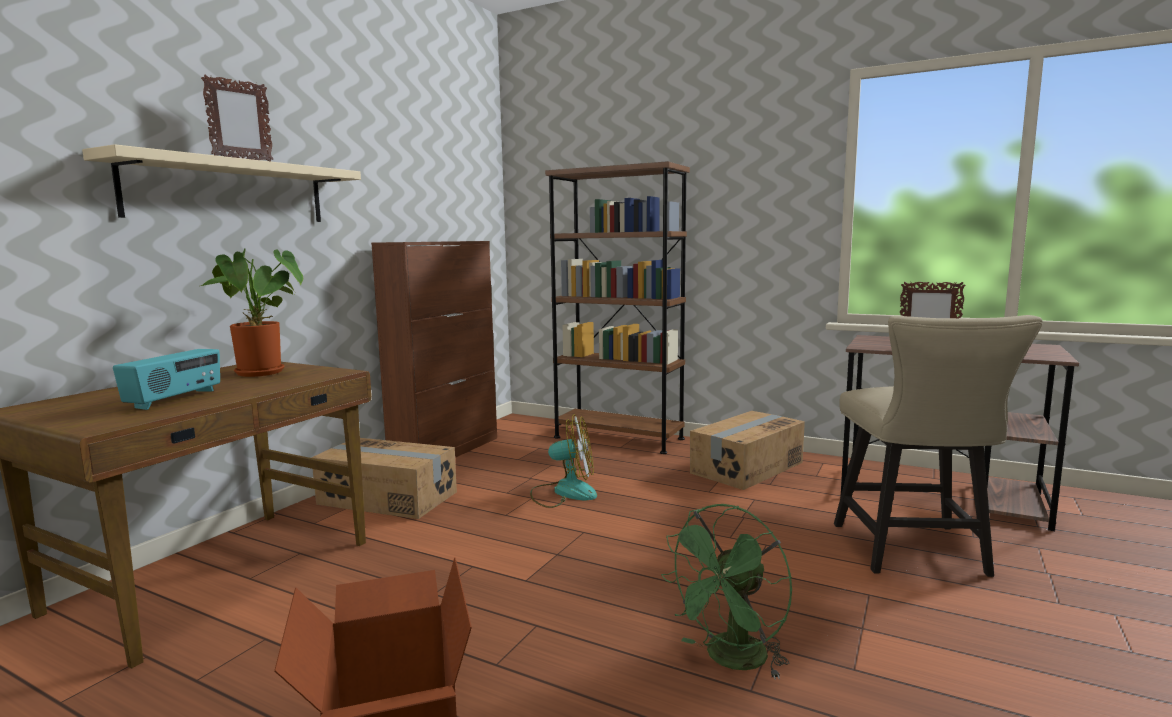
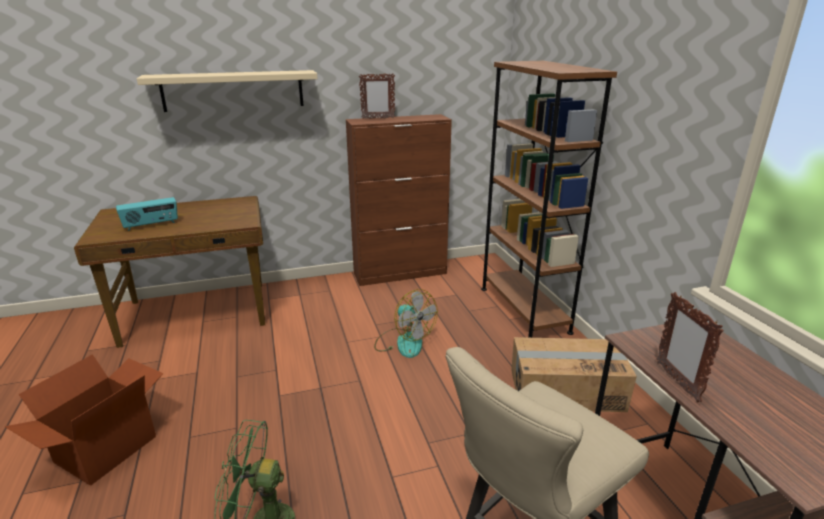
camera: 45 degrees right, 15 degrees up
picture frame [201,75,274,162] -> picture frame moved to [359,73,395,119]
potted plant [201,248,303,377] -> none
cardboard box [311,438,457,519] -> none

